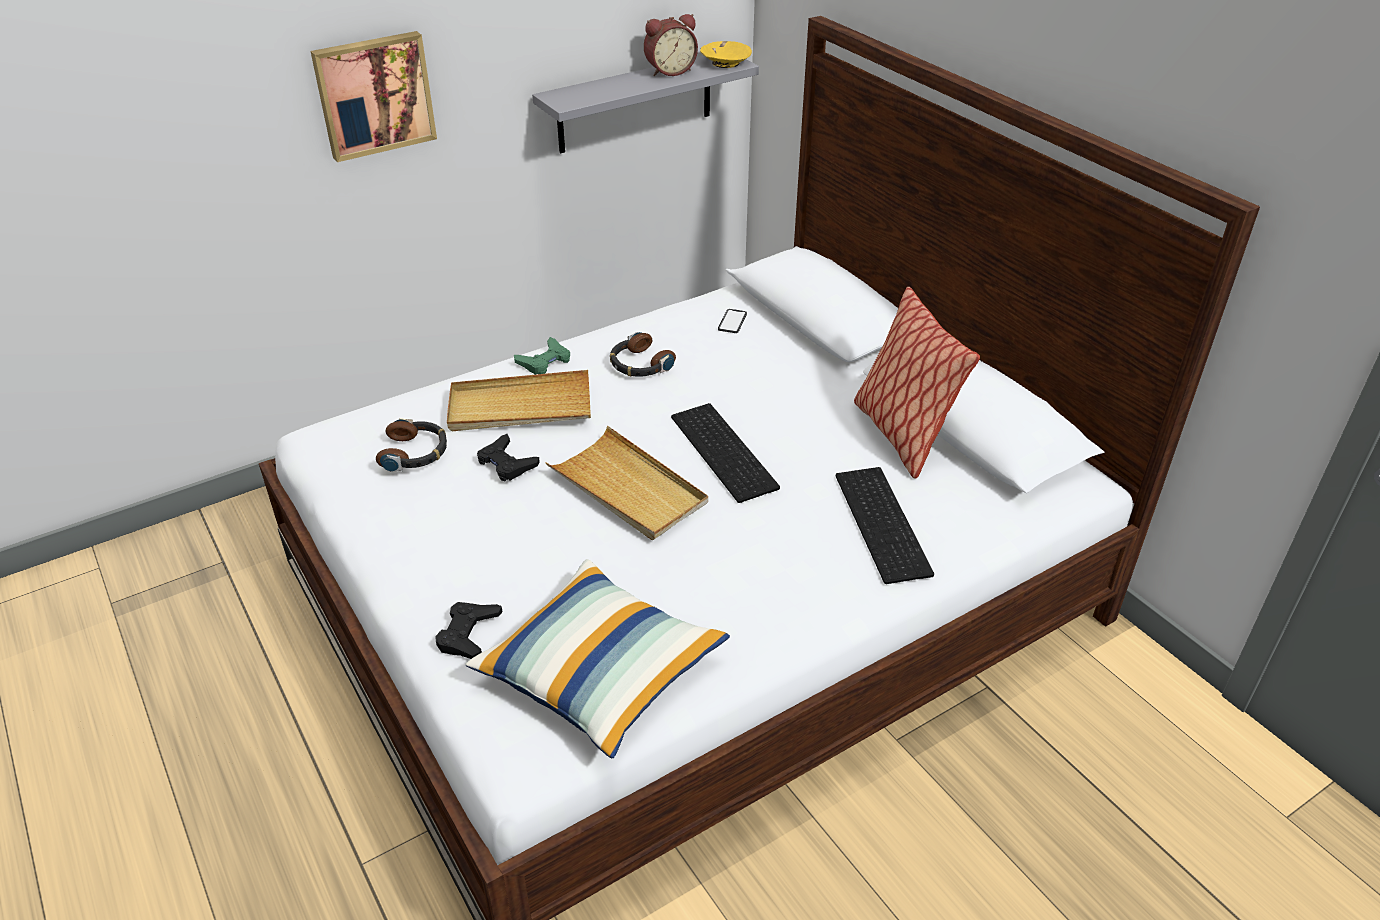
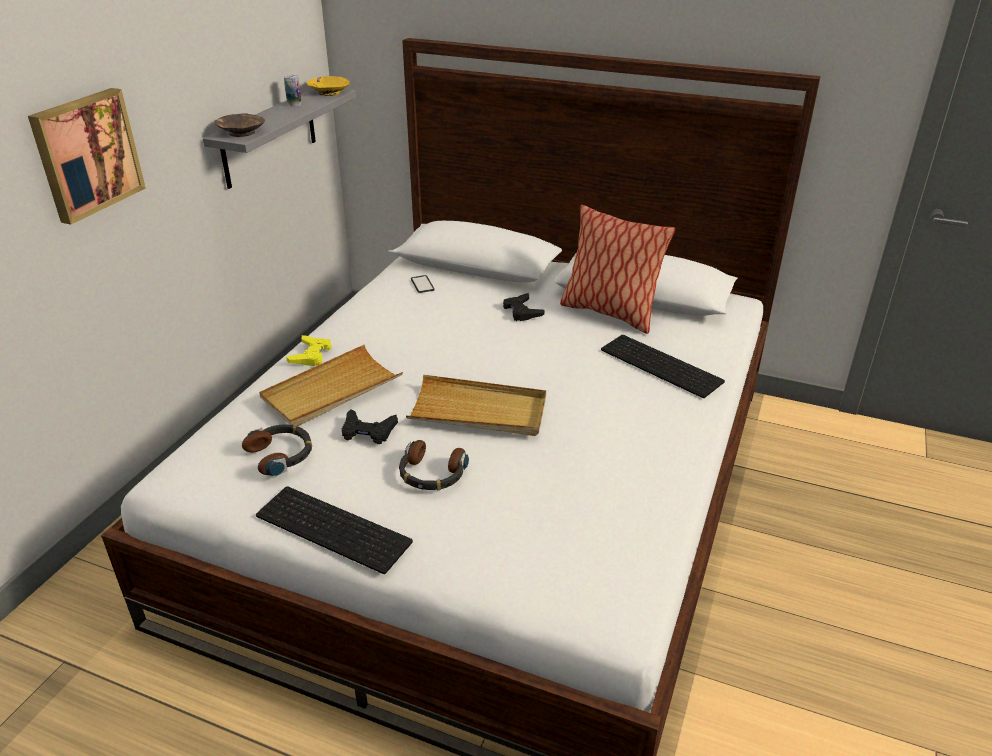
camera: 35 degrees left, 5 degrees down
black game controller [435,602,502,659] -> black game controller moved to [503,293,545,321]
pillow [465,559,730,759] -> none
green game controller [514,337,570,375] -> yellow game controller [286,335,332,366]
headphones [610,332,676,377] -> headphones moved to [399,440,469,490]
alarm clock [644,14,698,76] -> can [284,75,301,106]
keyboard [671,403,780,503] -> keyboard moved to [256,486,413,574]
none -> brown bowl [215,113,265,137]

